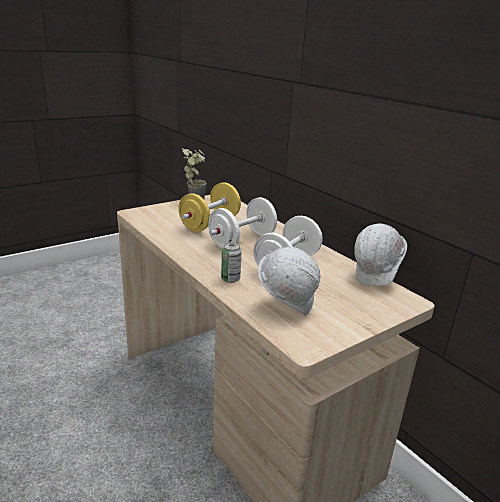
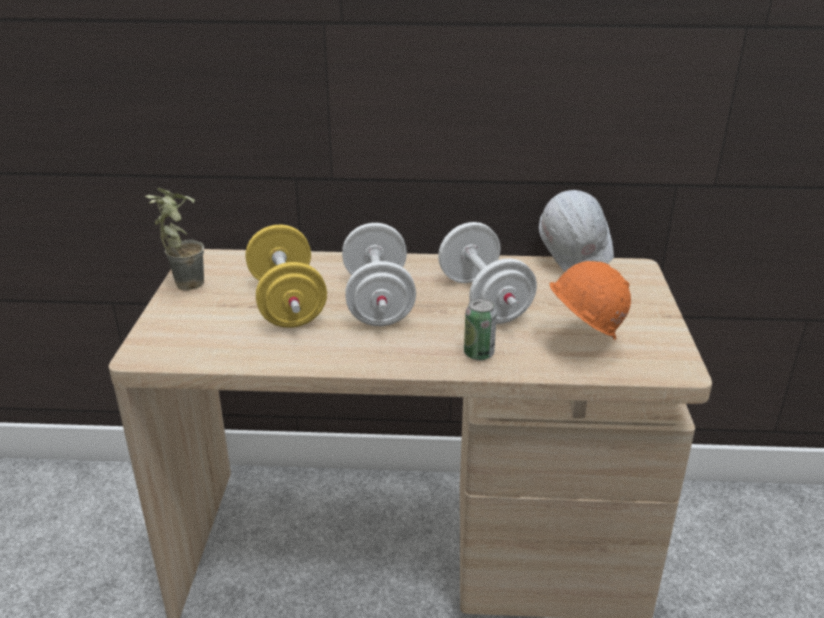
camera: 50 degrees left, 5 degrees up
white hard hat [258,247,320,316] -> orange hard hat [549,261,631,340]

